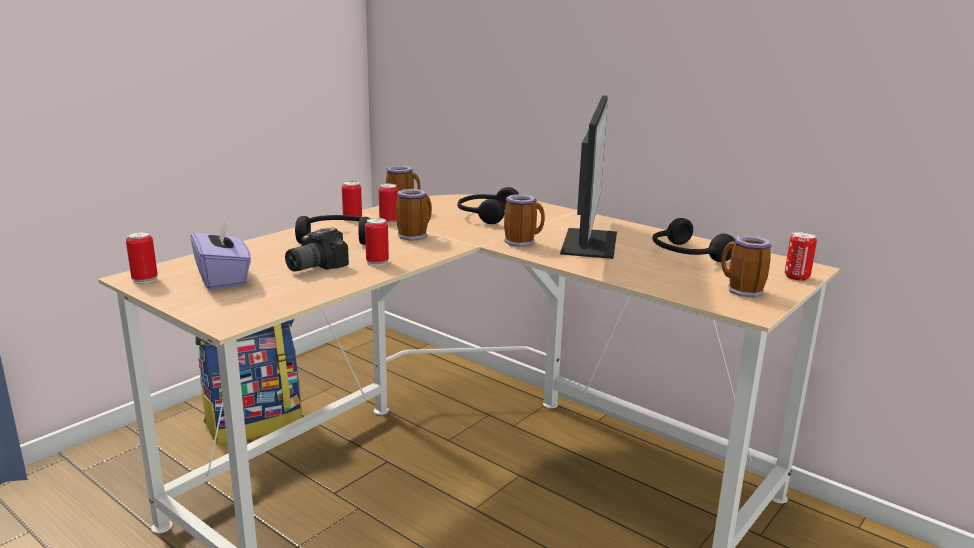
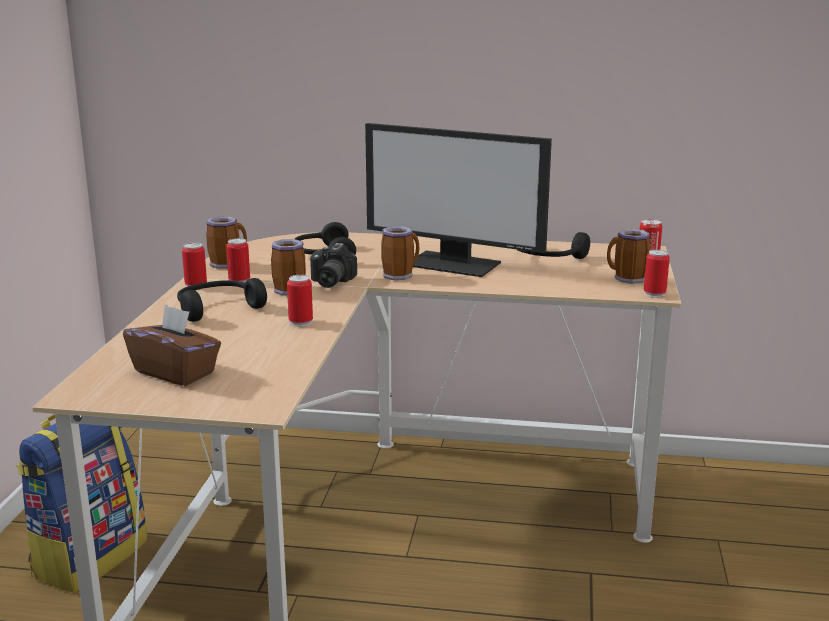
camera: 30 degrees left, 0 degrees up
can [126,231,158,284] -> can moved to [644,250,670,298]
purple tissue box [190,218,251,290] -> brown tissue box [123,305,221,386]
camera [285,227,349,272] -> camera moved to [310,243,357,288]
monitor [560,95,617,259] -> monitor turned 135 degrees clockwise [365,123,552,277]

